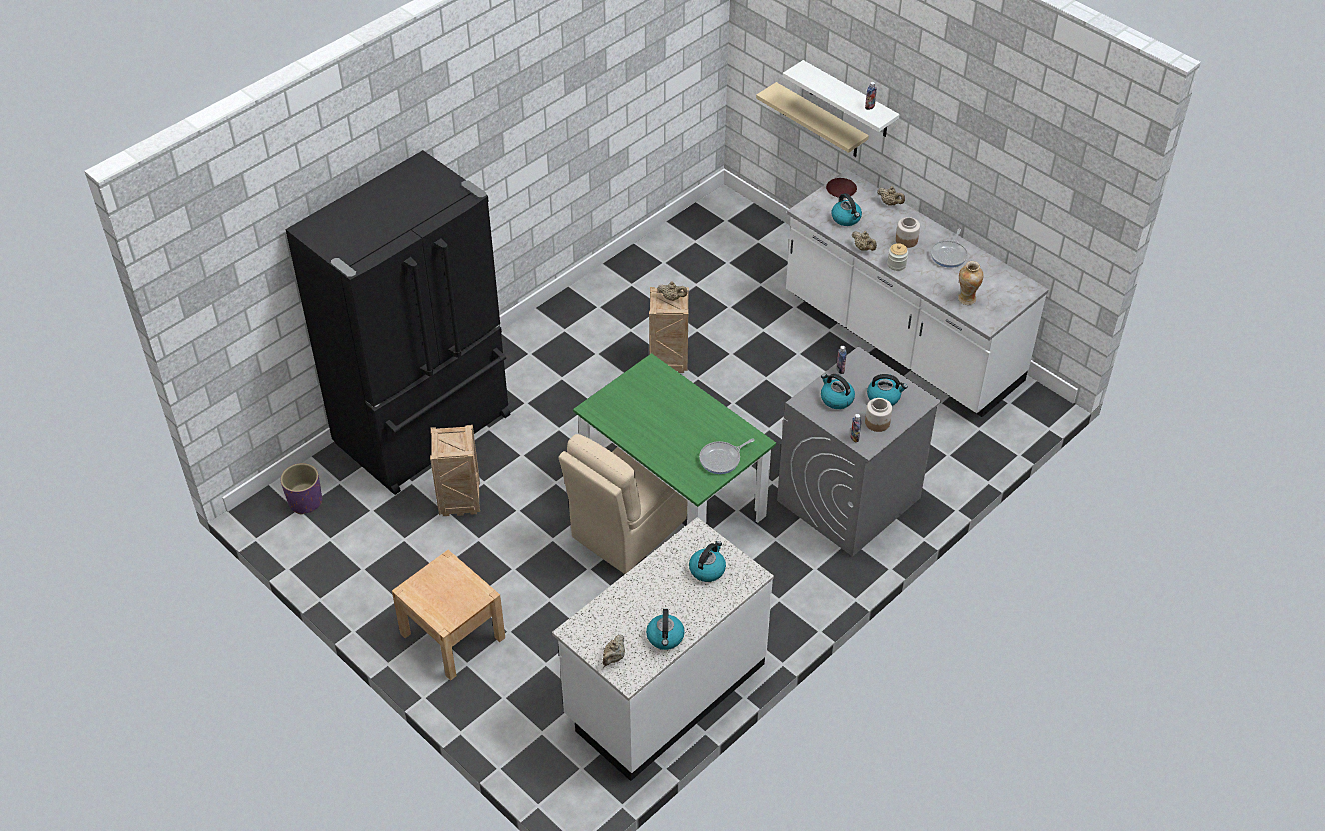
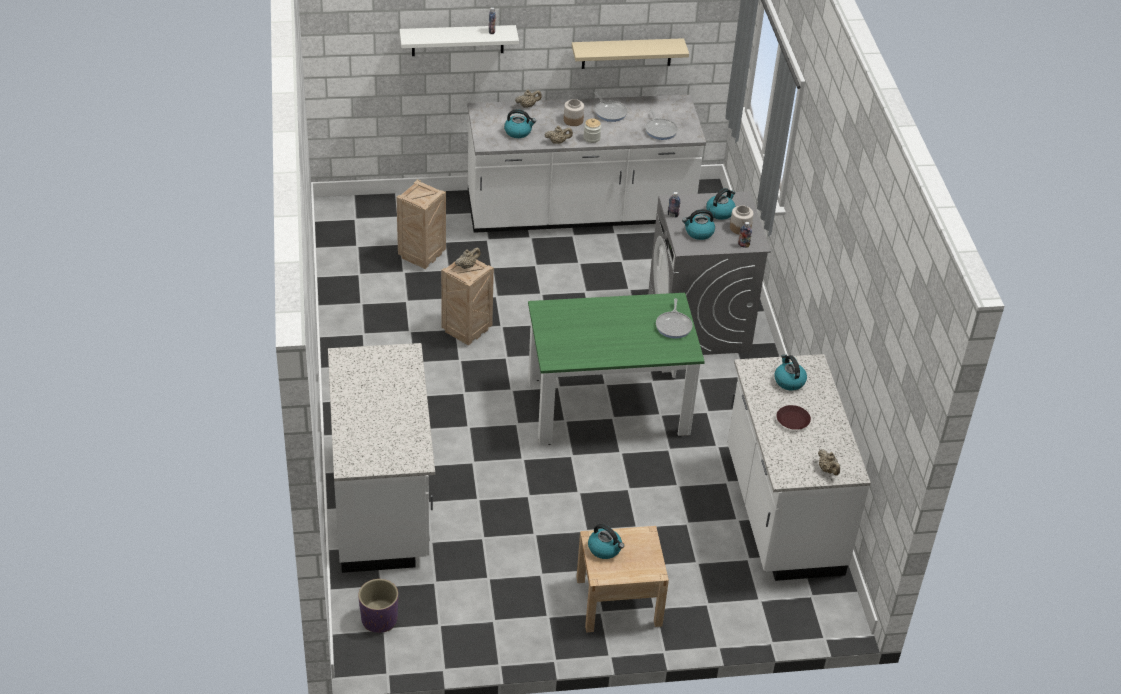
camera: 55 degrees left, 5 degrees down
black fridge [285,150,511,495] -> white counter [328,343,435,573]
crate [430,425,480,516] -> crate moved to [396,179,446,269]
beige chair [559,434,687,574] -> none
kettle [646,609,685,650] -> kettle moved to [588,524,624,559]
beige shelf [756,82,869,157] -> beige shelf moved to [572,38,689,69]
brown plate [826,178,857,198] -> brown plate moved to [777,405,811,430]
vase [958,261,984,305] -> frying pan [645,108,678,140]

